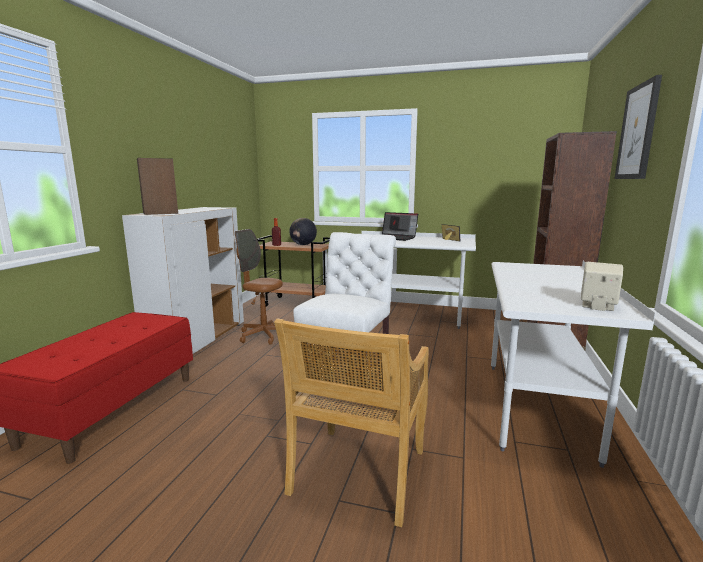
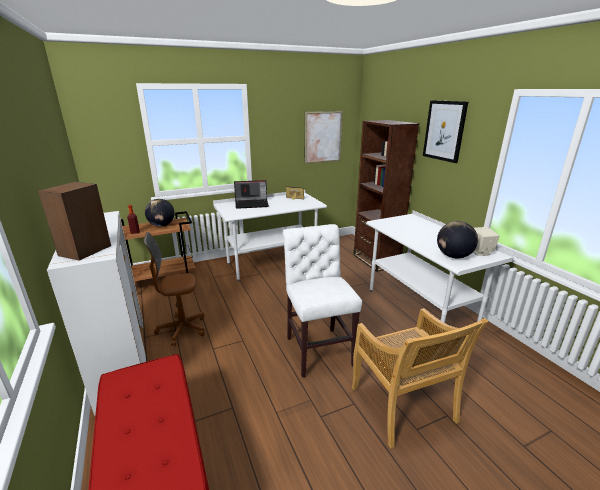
camera: 40 degrees left, 10 degrees up
none -> picture [304,111,343,164]
none -> globe [437,221,478,258]

